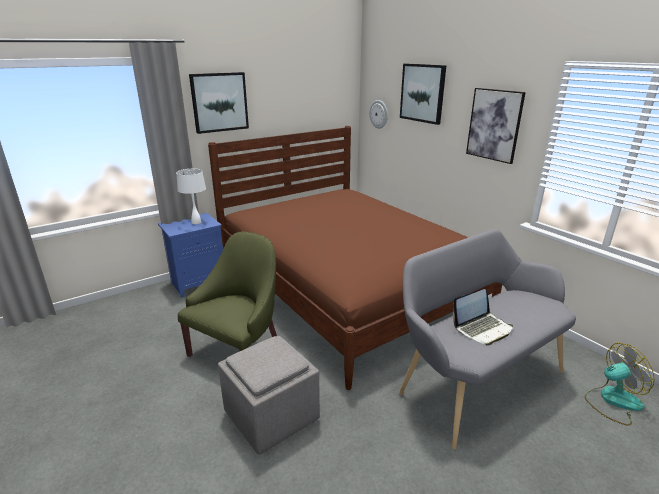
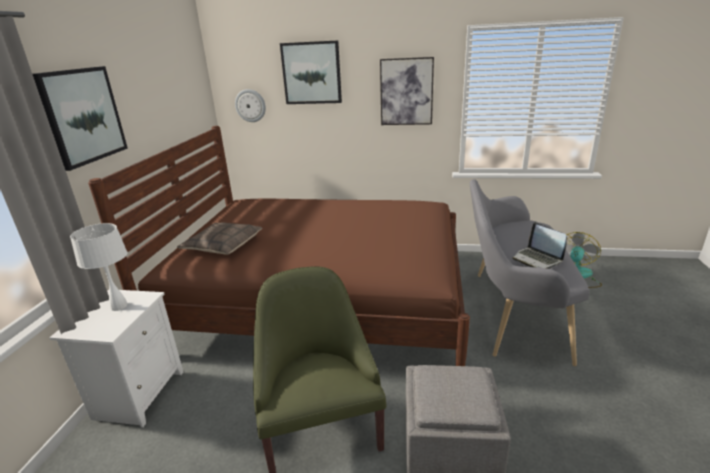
camera: 45 degrees left, 0 degrees up
blue nightstand [158,213,223,298] -> white nightstand [49,290,183,428]
laptop [453,289,513,346] -> laptop turned 135 degrees clockwise [513,222,567,269]
none -> pillow [177,223,262,255]

